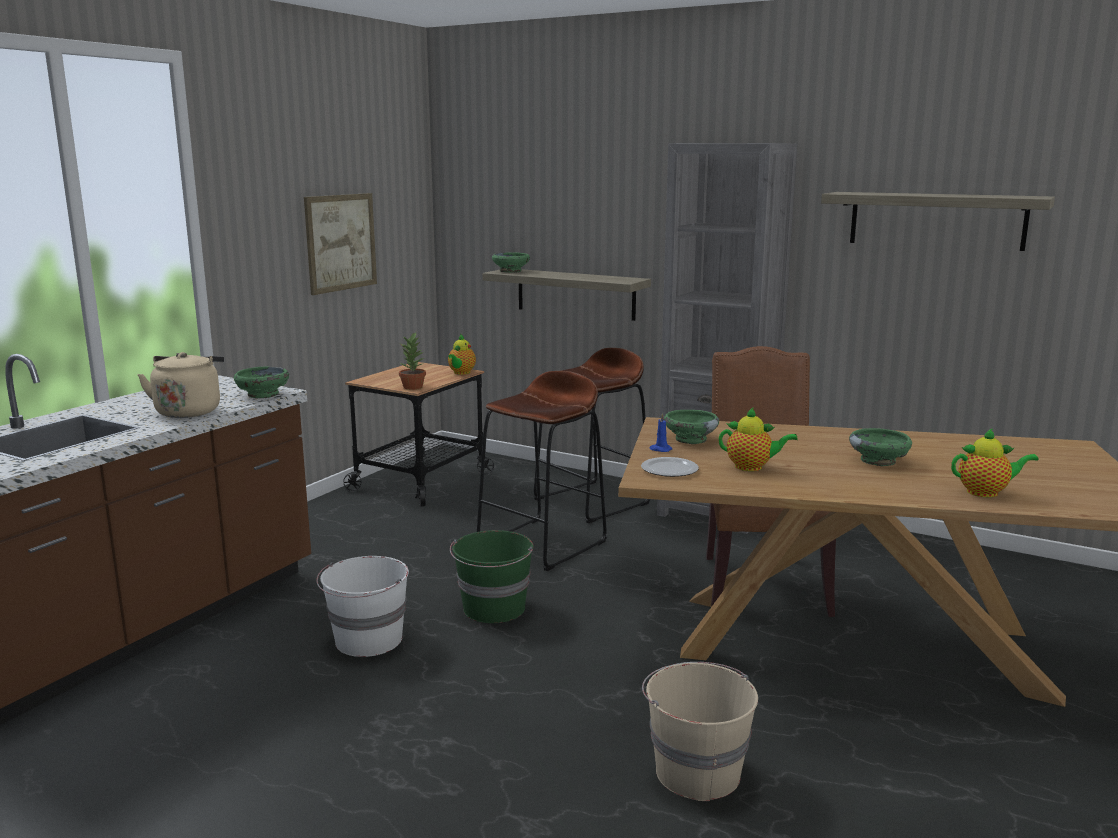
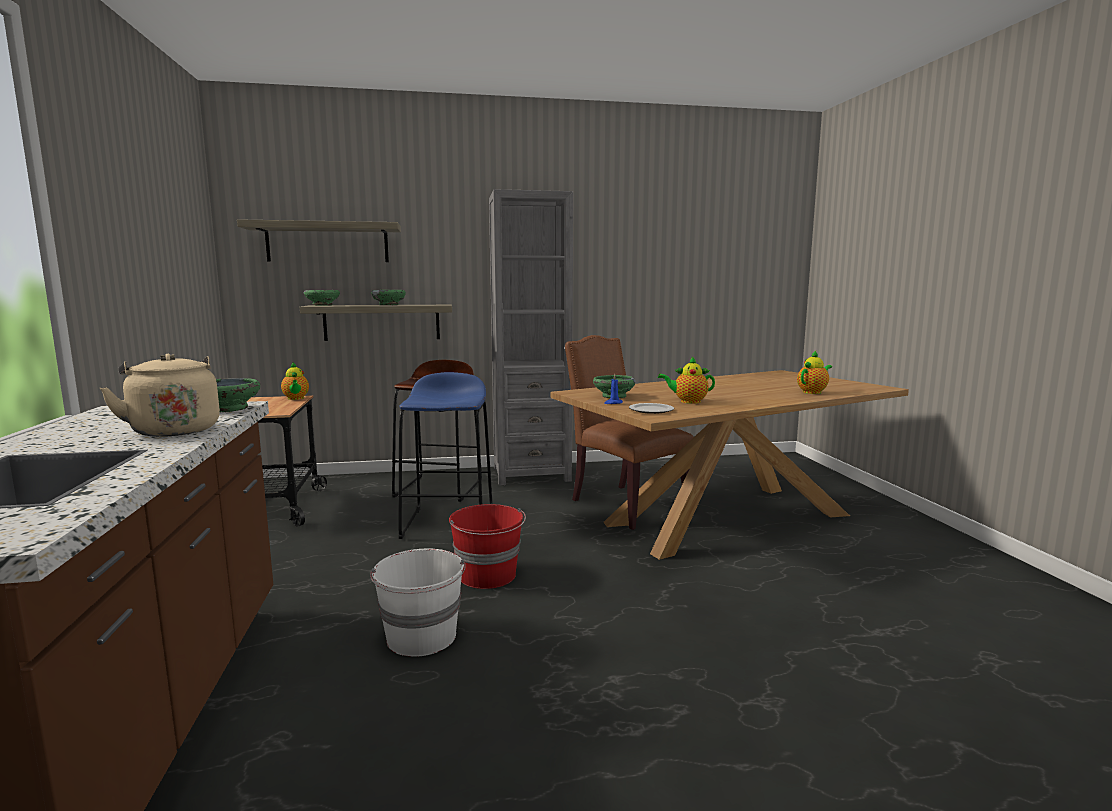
camera: 40 degrees left, 5 degrees down
picture [304,193,377,295] -> none
potted plant [399,332,426,390] -> none
green bucket [450,530,534,623] -> red bucket [449,504,526,589]
brown stool [477,371,607,571] -> blue stool [398,372,492,539]
beige bucket [642,662,758,801] -> none
teapot [719,407,798,471] -> teapot turned 150 degrees counterclockwise [658,357,715,404]
shelf [821,192,1055,251] -> shelf moved to [237,219,401,262]
green bowl [849,428,912,466] -> green bowl moved to [371,290,406,305]

